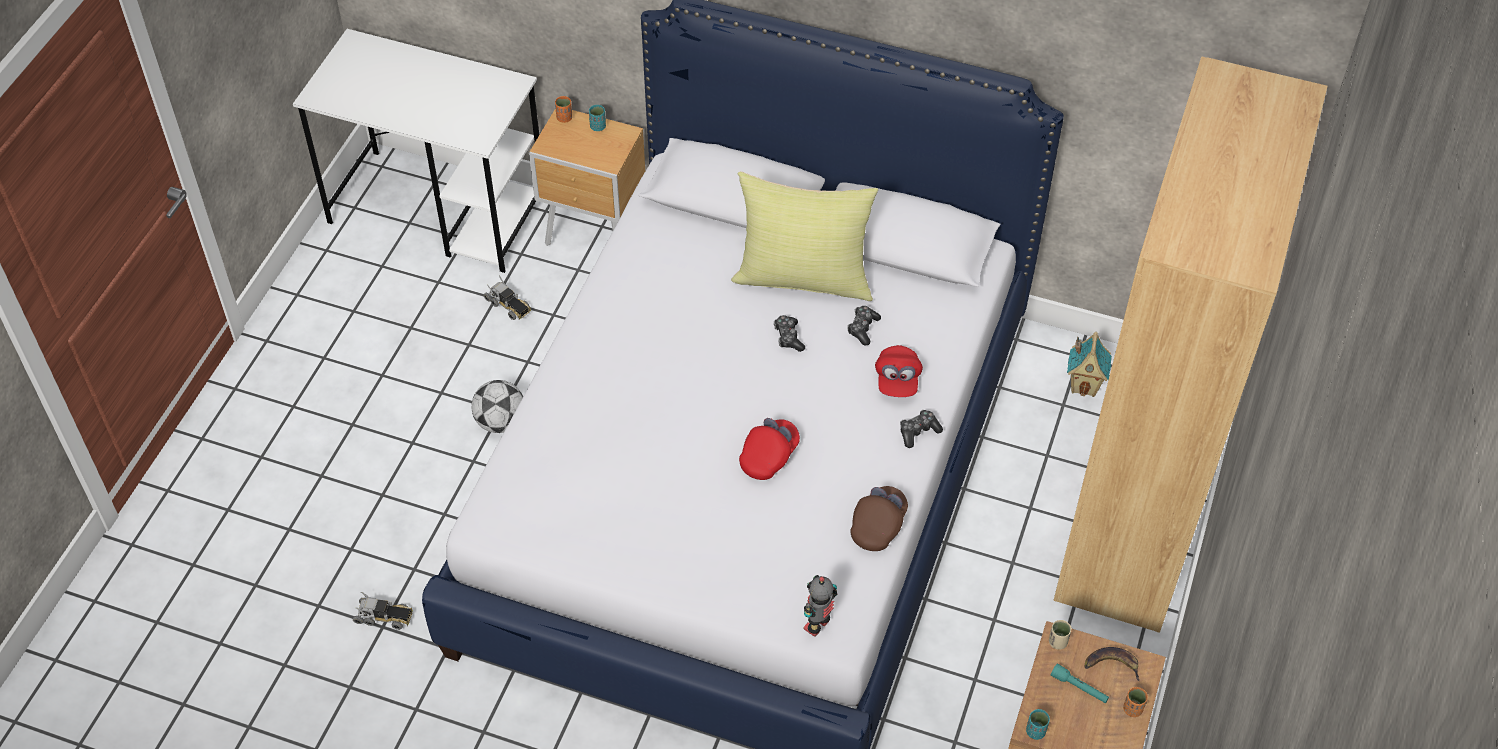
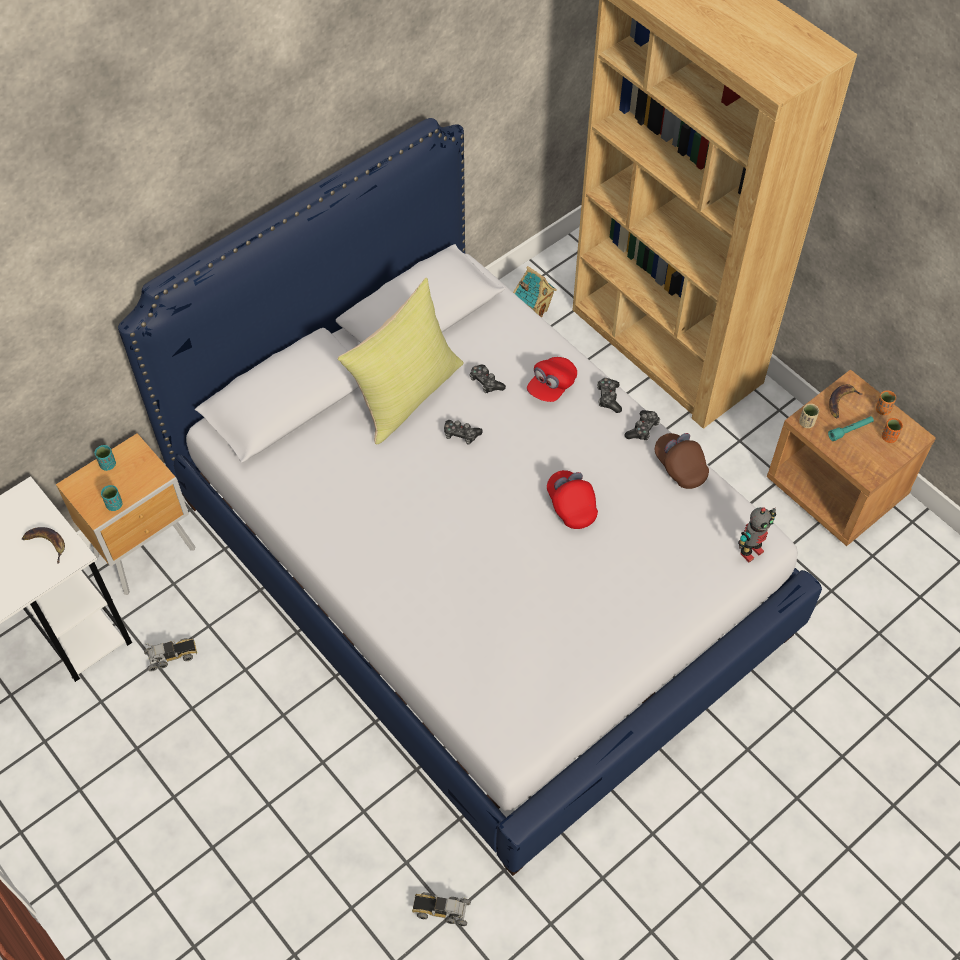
camera: 60 degrees left, 5 degrees up
toy truck [353,592,413,630] -> toy truck turned 120 degrees counterclockwise [412,892,471,926]
football [471,380,523,433] -> none
orange cup [555,96,572,123] -> orange cup moved to [882,418,903,443]
toy robot [803,575,837,637] -> toy robot turned 105 degrees counterclockwise [738,507,776,562]
red cap [875,345,923,397] -> red cap turned 90 degrees clockwise [527,357,577,402]
turquoise cup [1026,709,1050,740] -> turquoise cup moved to [101,485,122,511]
none -> banana [22,527,65,563]
none -> game controller [624,410,660,440]

